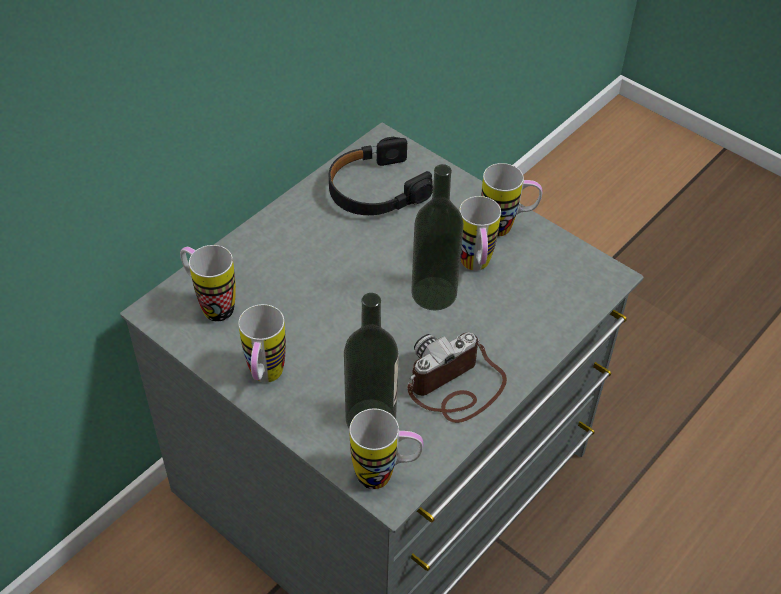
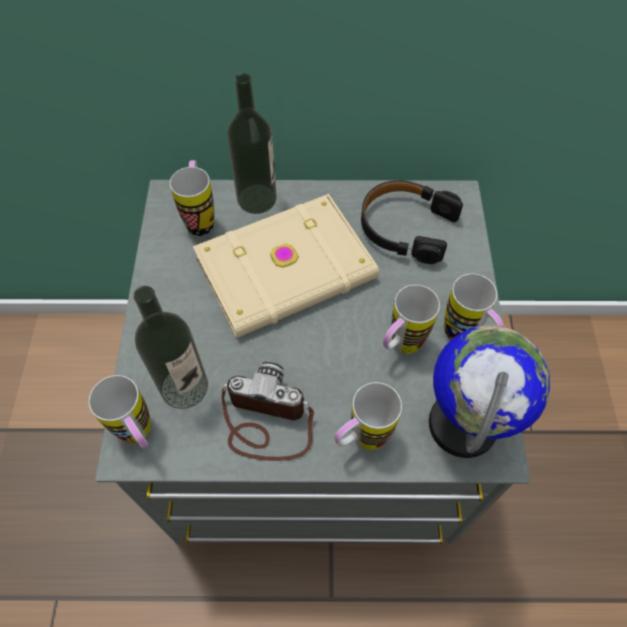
camera: 50 degrees right, 10 degrees up
mug [238,304,286,383] -> mug moved to [334,382,402,450]
bottle [411,164,464,310] -> bottle moved to [227,73,277,214]
none -> beige book [193,194,379,338]
none -> globe [429,325,551,458]

